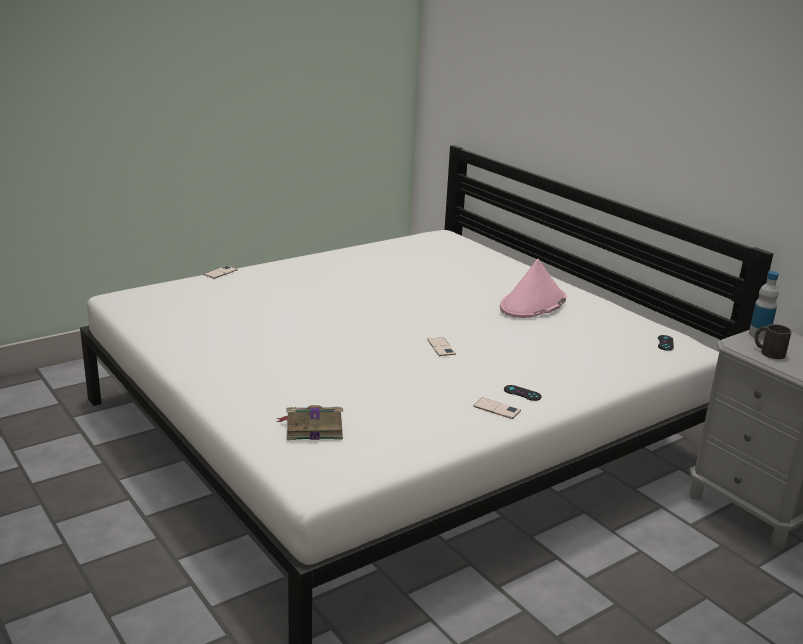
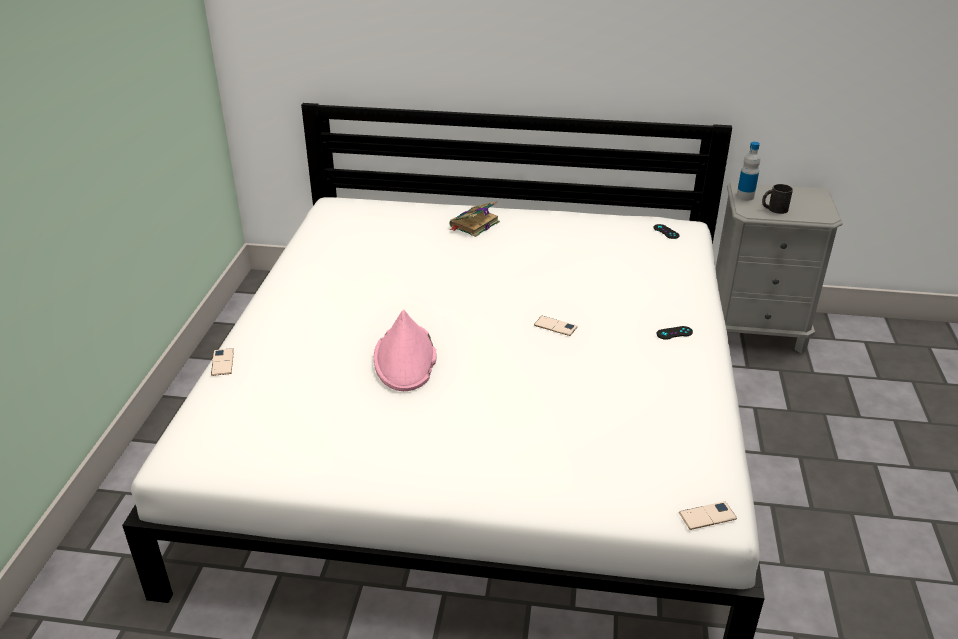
camera: 45 degrees left, 10 degrees up
book [277,405,343,440] -> book moved to [450,202,500,237]
phone [473,398,521,419] -> phone moved to [679,501,737,530]
pink hat [500,259,566,318] -> pink hat moved to [373,310,437,391]

